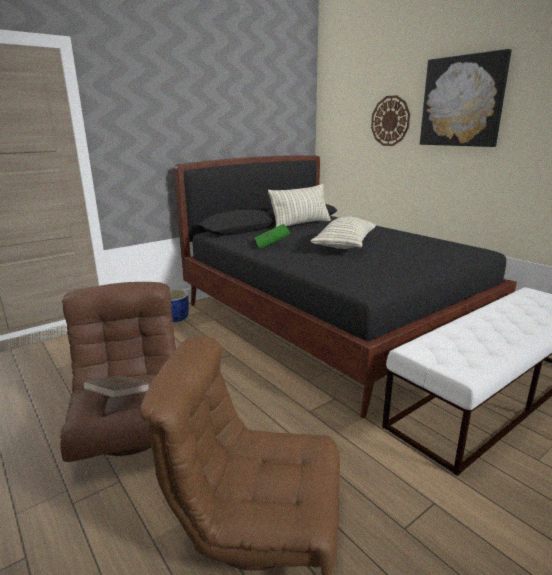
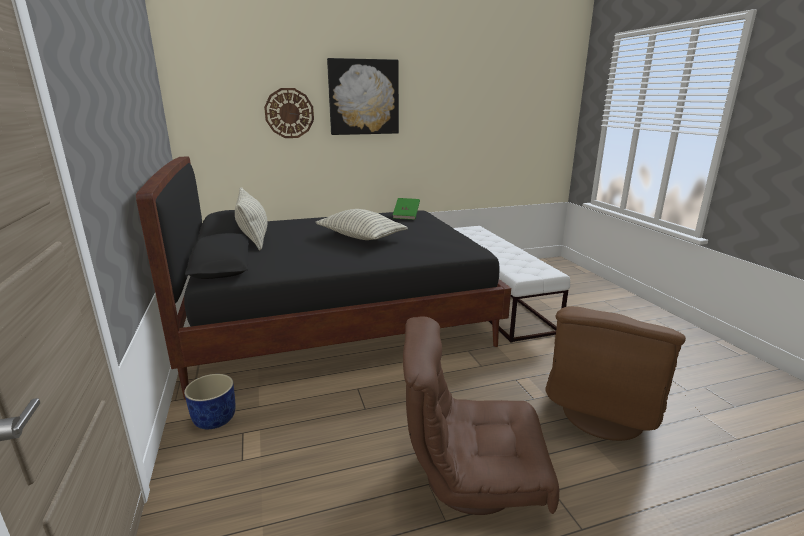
camera: 70 degrees left, 0 degrees up
brown book [83,376,150,398] -> none
green book [255,224,290,249] -> green book moved to [393,198,420,220]

